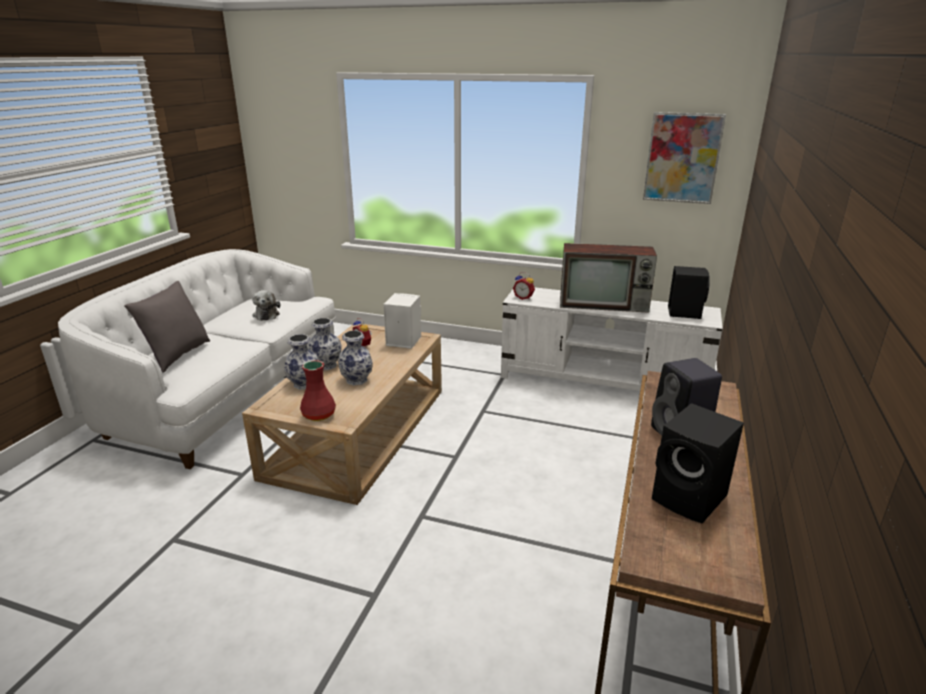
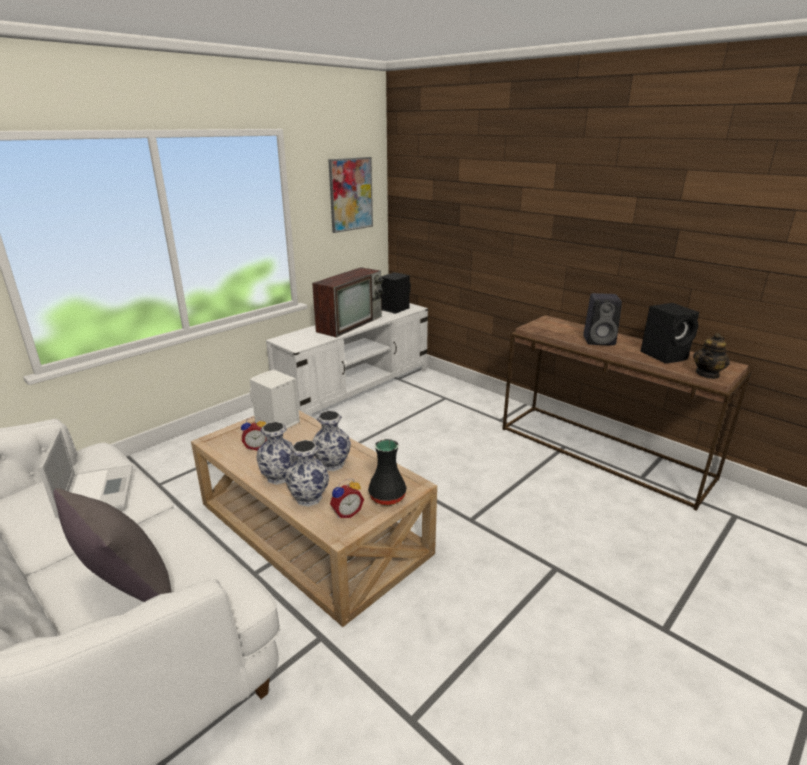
camera: 65 degrees left, 0 degrees up
plush toy [252,290,280,321] -> laptop [39,428,133,518]
red vase [300,360,336,421] -> black vase [368,439,407,506]
alarm clock [513,272,535,300] -> alarm clock moved to [330,479,364,518]
none -> teapot [693,333,730,379]

